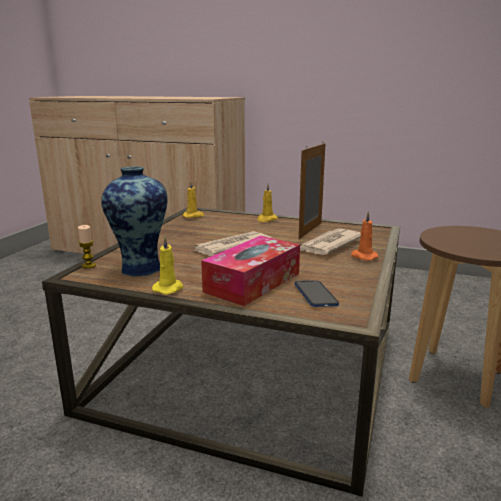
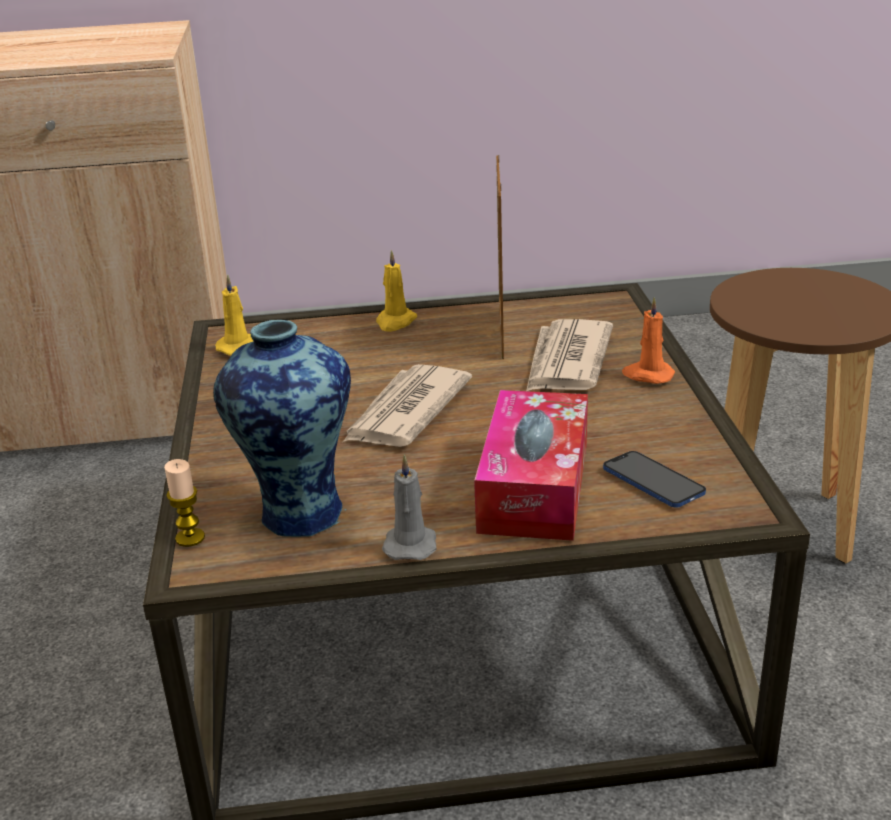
camera: 25 degrees left, 10 degrees up
yellow candle [152,236,184,295] -> grey candle [382,454,437,560]

